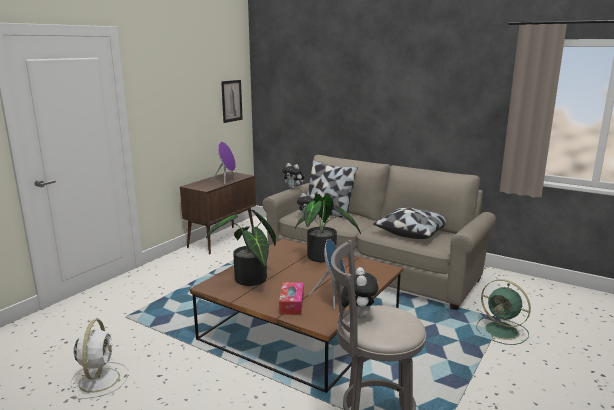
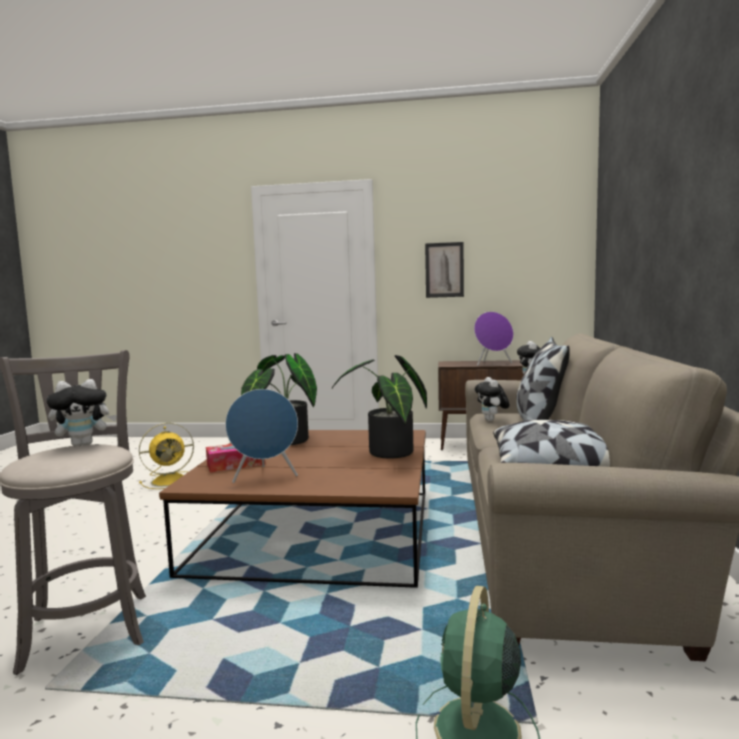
camera: 65 degrees right, 10 degrees down
white fan [70,319,128,400] -> yellow fan [139,423,194,489]
picture [221,80,243,123] -> picture moved to [425,242,464,298]

